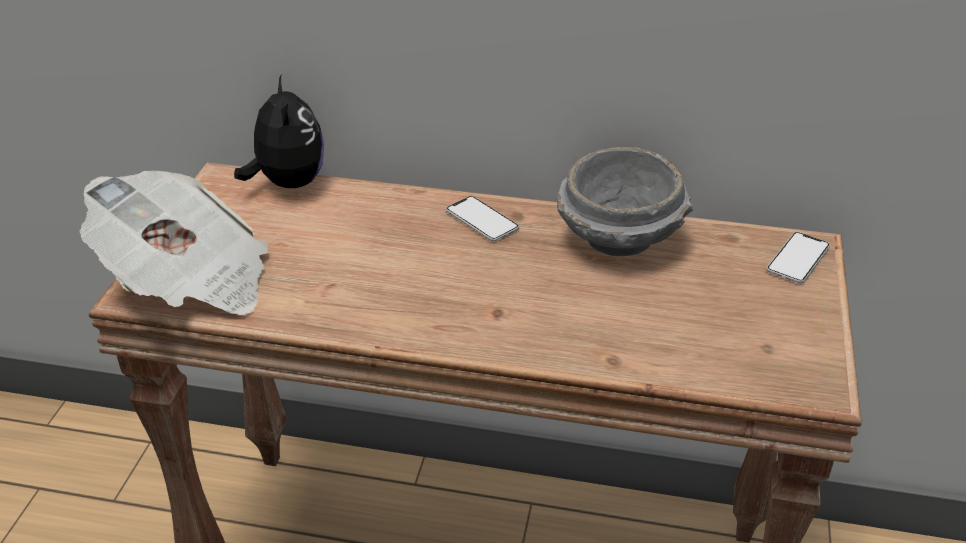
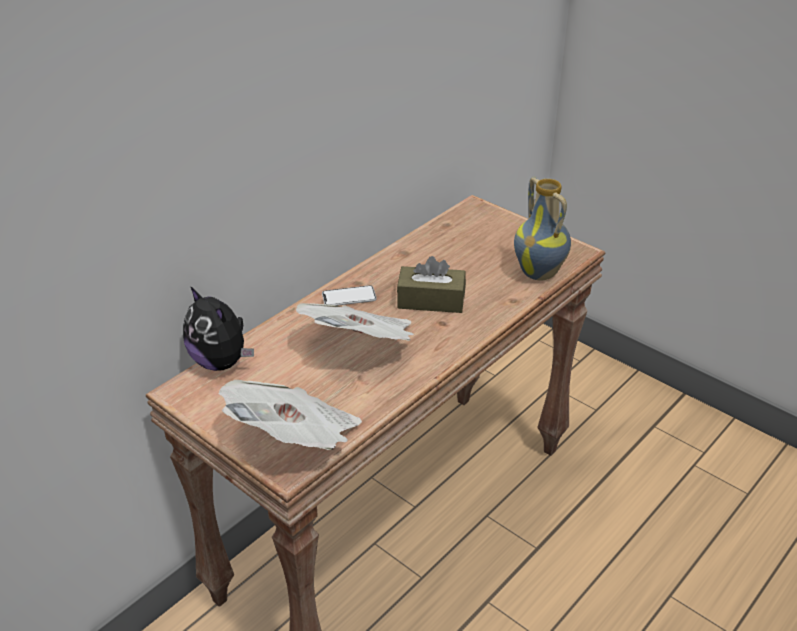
camera: 60 degrees left, 0 degrees up
plush toy [234,75,324,188] -> plush toy turned 150 degrees counterclockwise [183,286,254,371]
grey bowl [556,147,693,256] -> none
phone [766,232,830,283] -> none
none -> newspaper [296,303,414,341]
none -> brown tissue box [397,256,466,313]
none -> vase [514,177,571,280]

